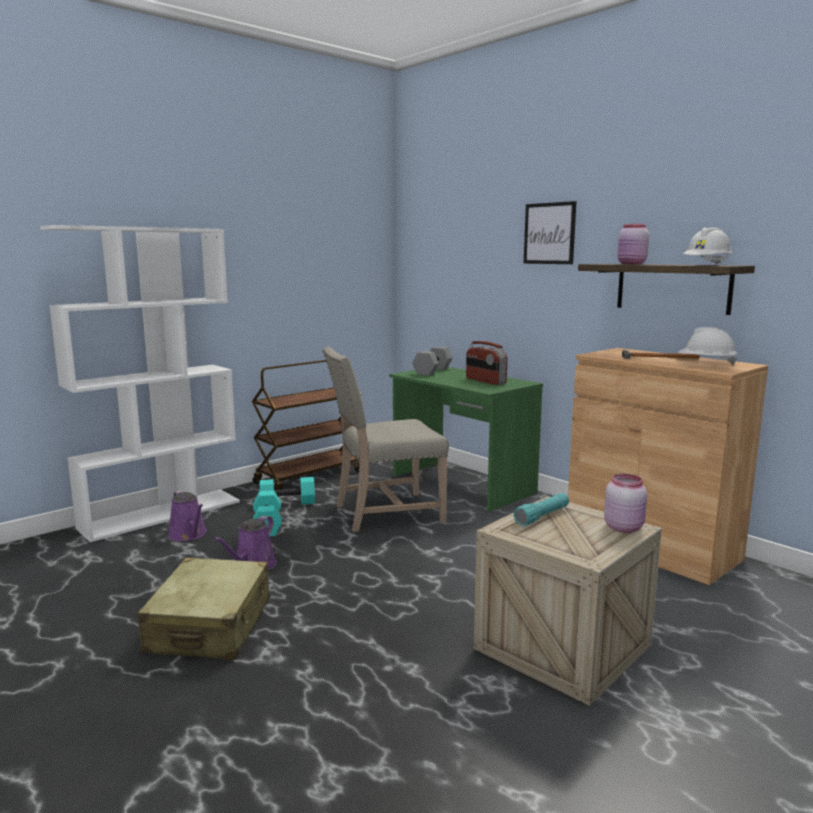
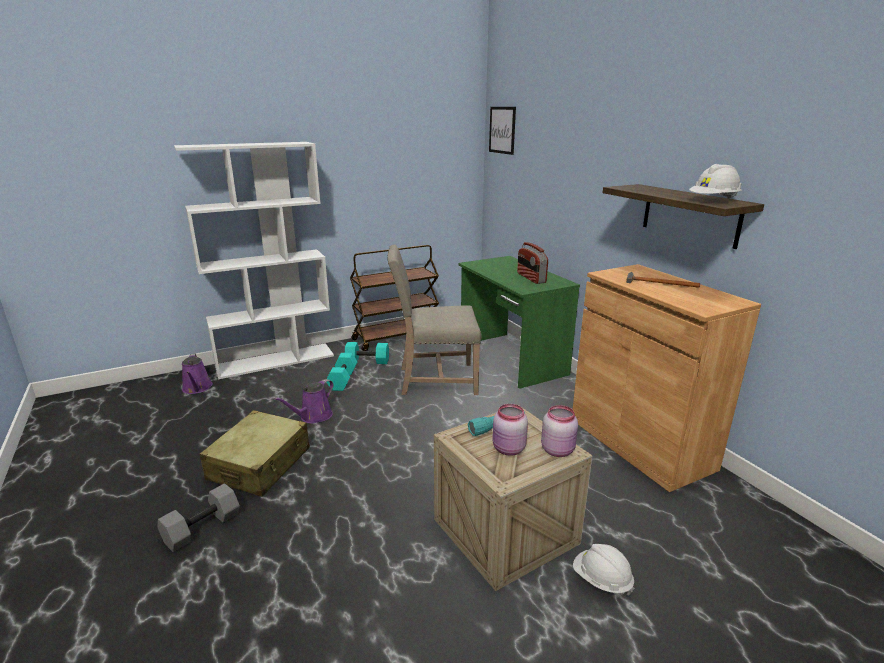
camera: 15 degrees right, 10 degrees up
purple watering can [168,490,207,541] -> purple watering can moved to [182,354,213,394]
grey dumbbell [412,346,452,376] -> grey dumbbell moved to [158,483,240,552]
picture [524,201,577,264] -> picture moved to [489,107,516,155]
pink jar [617,224,649,264] -> pink jar moved to [492,404,528,456]
white hard hat [678,327,737,365] -> white hard hat moved to [573,544,634,596]

